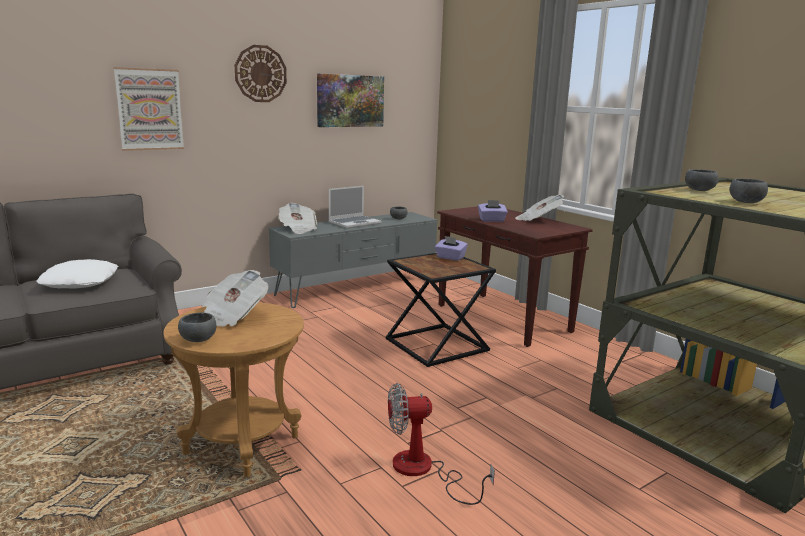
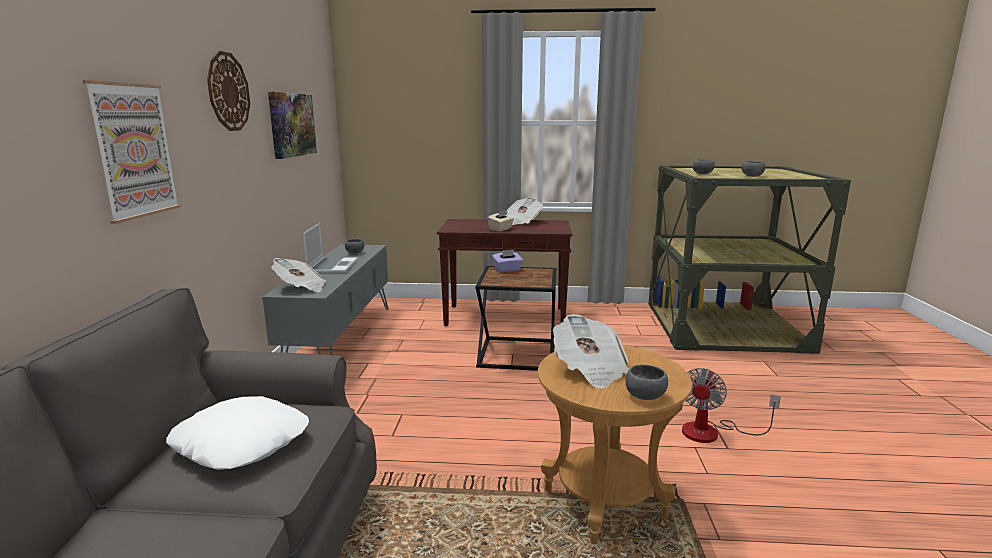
camera: 50 degrees left, 0 degrees up
purple tissue box [478,200,508,222] -> beige tissue box [487,210,514,232]

